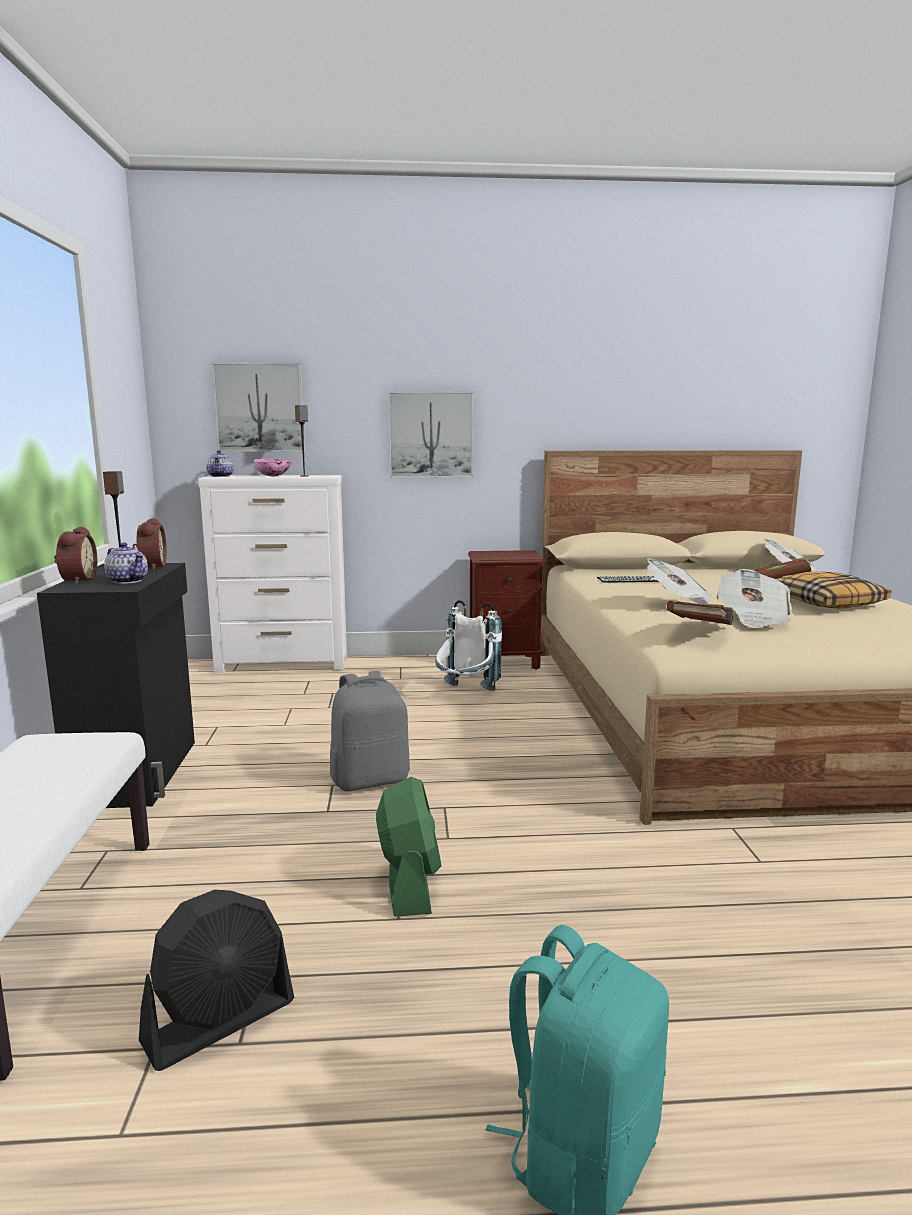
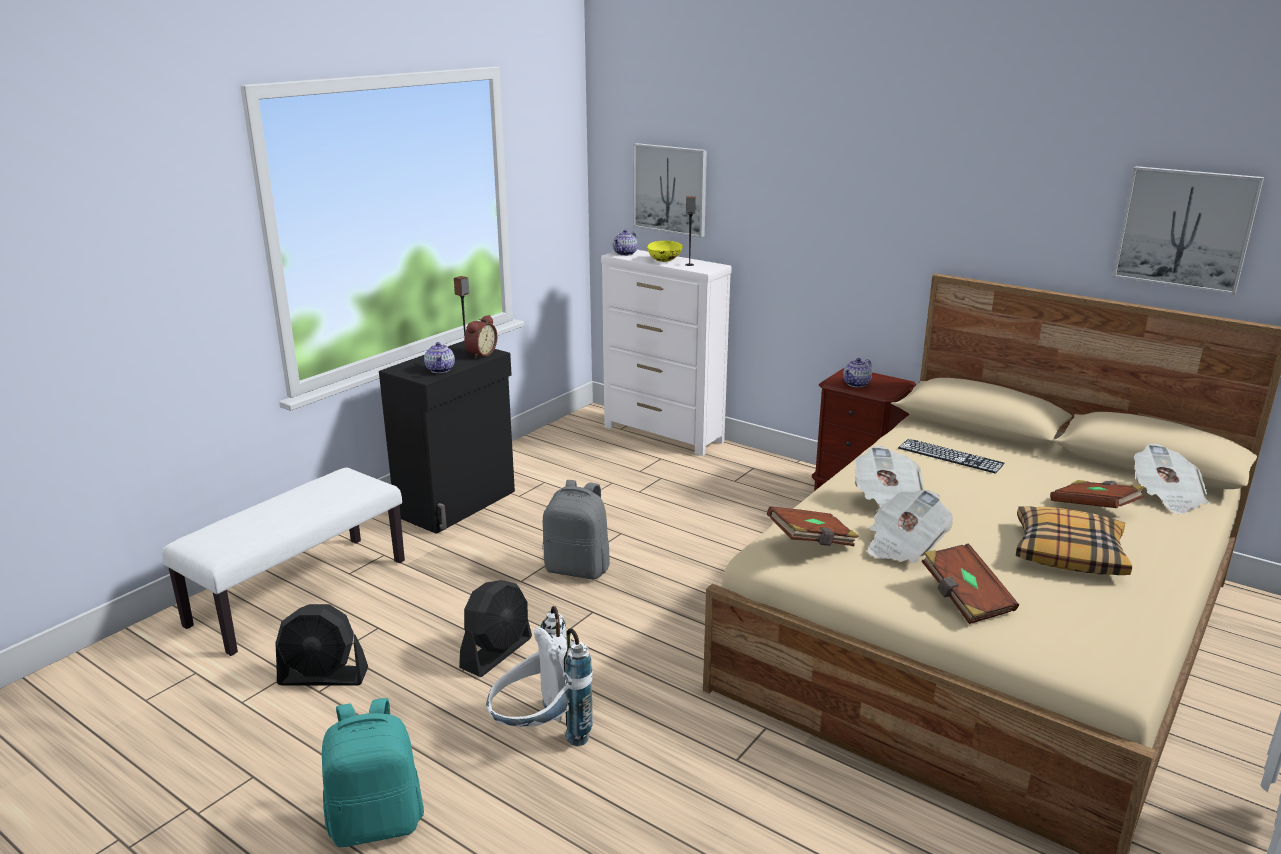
camera: 40 degrees right, 10 degrees up
alarm clock [54,526,97,584] -> none
pink bowl [254,459,292,476] -> yellow bowl [647,241,683,262]
green fan [376,777,442,917] -> black fan [459,580,532,677]
picture [388,391,474,478] -> picture moved to [1113,166,1264,295]
white backpack [435,600,502,691] -> white backpack moved to [486,606,593,746]
none -> teapot [843,358,872,388]
none -> brown book [922,543,1019,624]

